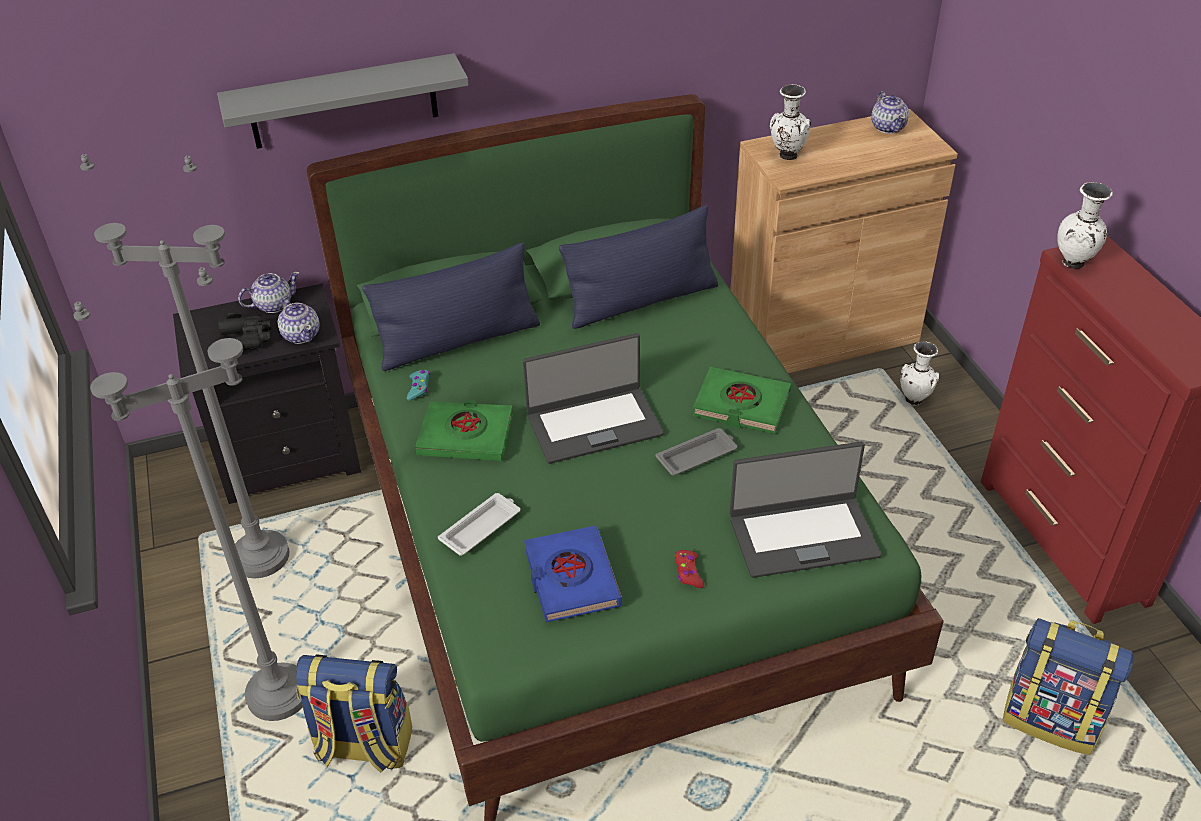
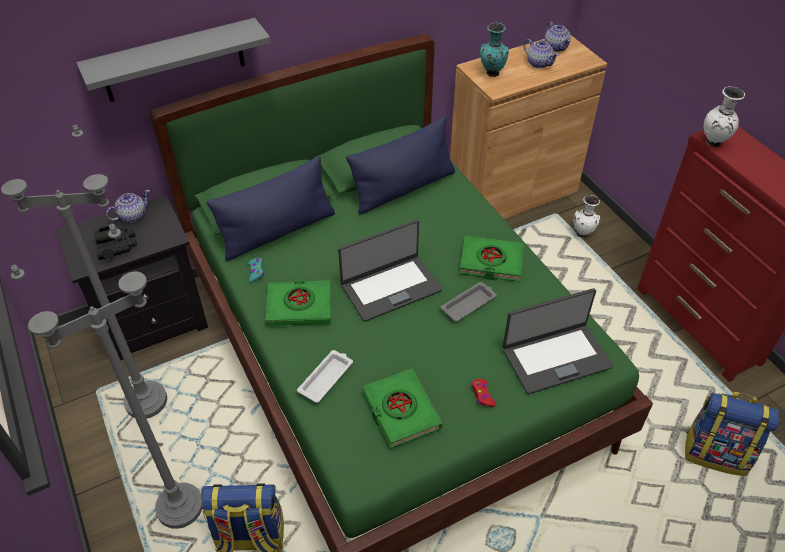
camera: 10 degrees left, 5 degrees up
teapot [278,298,320,344] -> teapot moved to [523,39,559,68]
blue book [524,526,622,622] -> green book [362,369,442,448]
white vase [770,84,811,160] -> turquoise vase [480,23,509,77]

